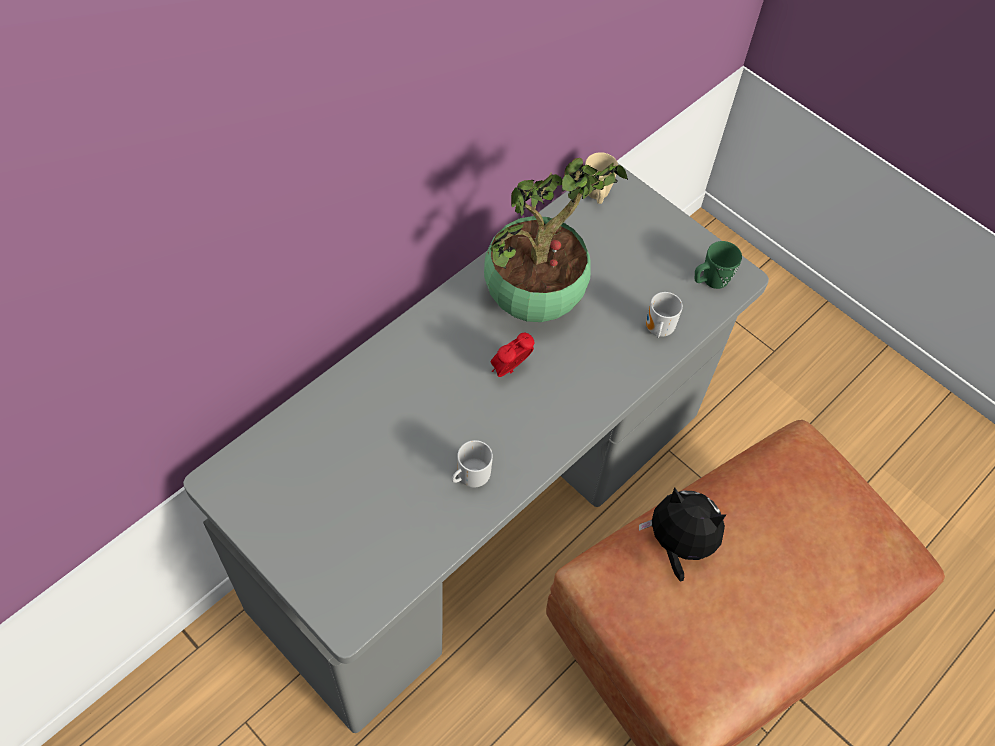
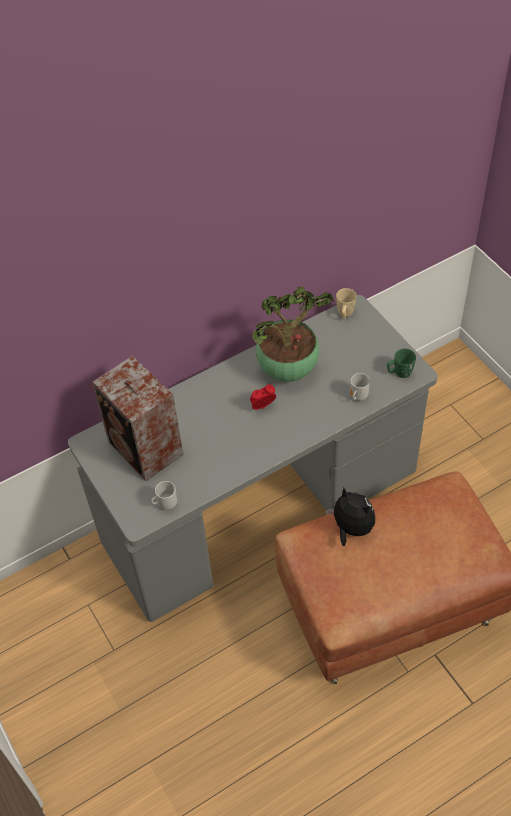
camera: 20 degrees right, 5 degrees down
mug [452,440,493,487] -> mug moved to [151,481,177,510]
none -> speaker [92,356,183,481]

